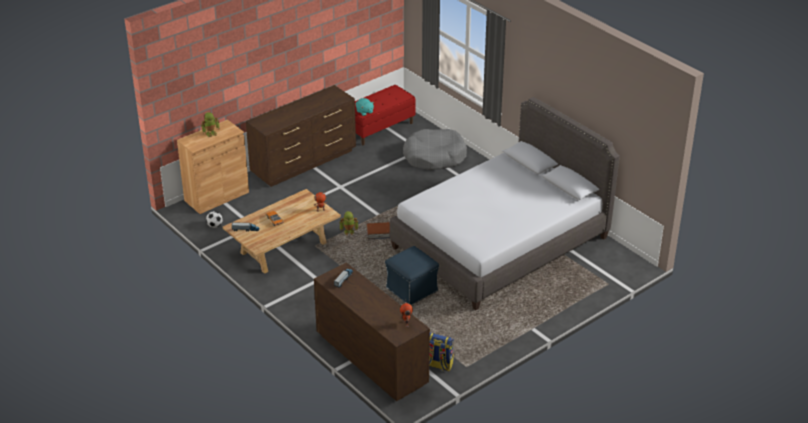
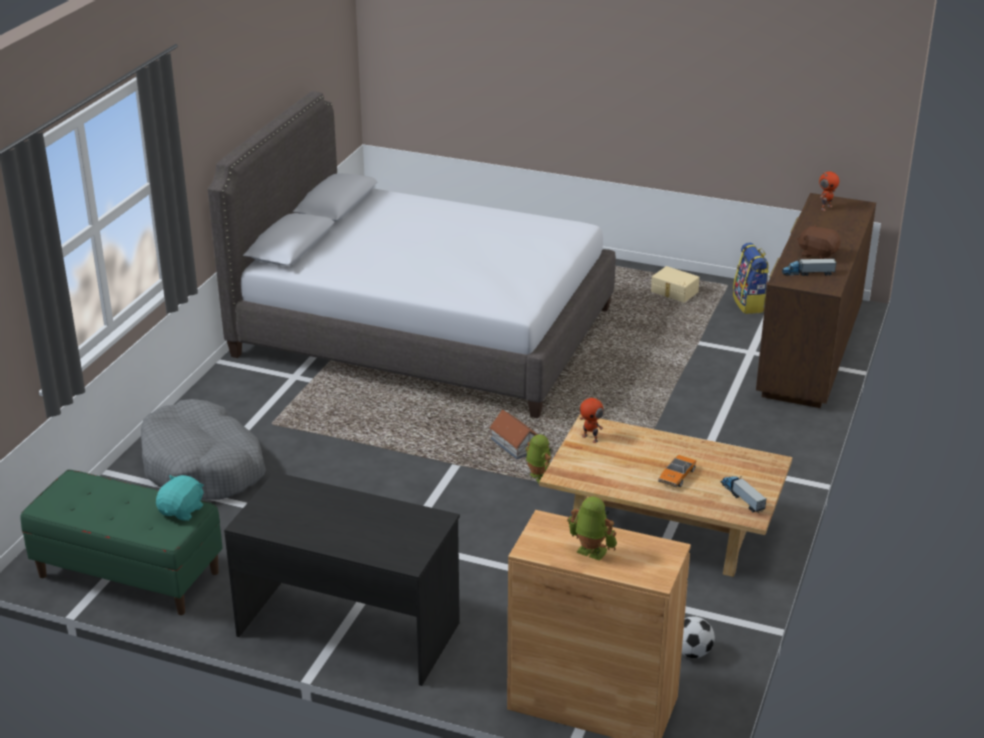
camera: 120 degrees left, 5 degrees down
brown dresser [246,85,356,187] -> black desk [224,472,460,686]
red bench [355,85,416,145] -> green bench [21,470,223,615]
blue ottoman [385,246,439,305] -> none
none -> beige storage box [651,266,700,303]
none -> brown plush toy [797,225,841,259]

